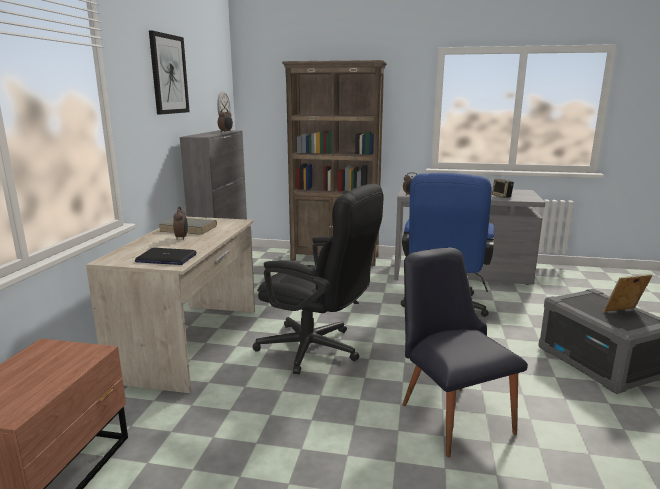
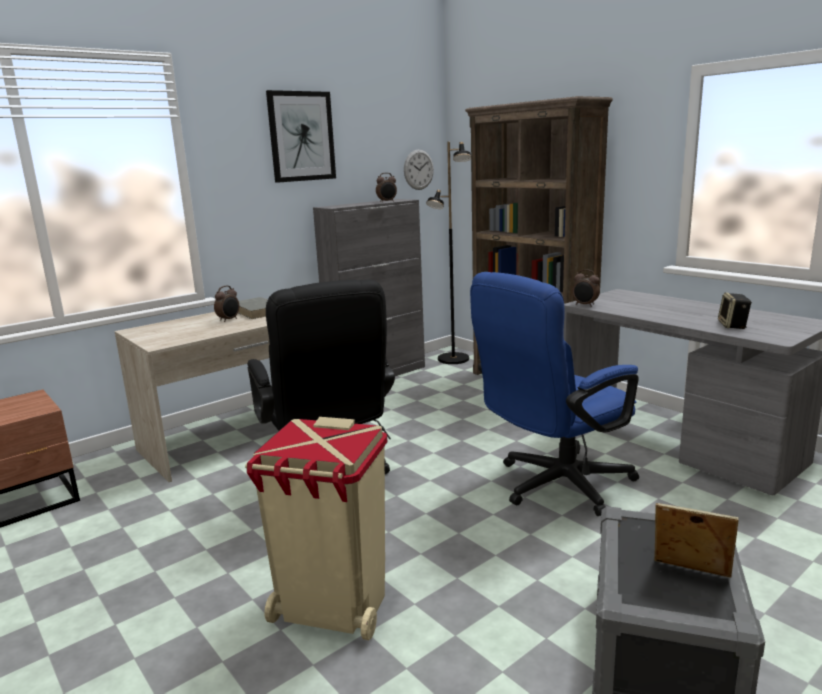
camera: 40 degrees right, 0 degrees up
laptop [135,248,197,265] -> none
black chair [402,247,528,457] -> beige trash can [245,417,387,640]
none -> black floor lamp [426,142,471,364]

